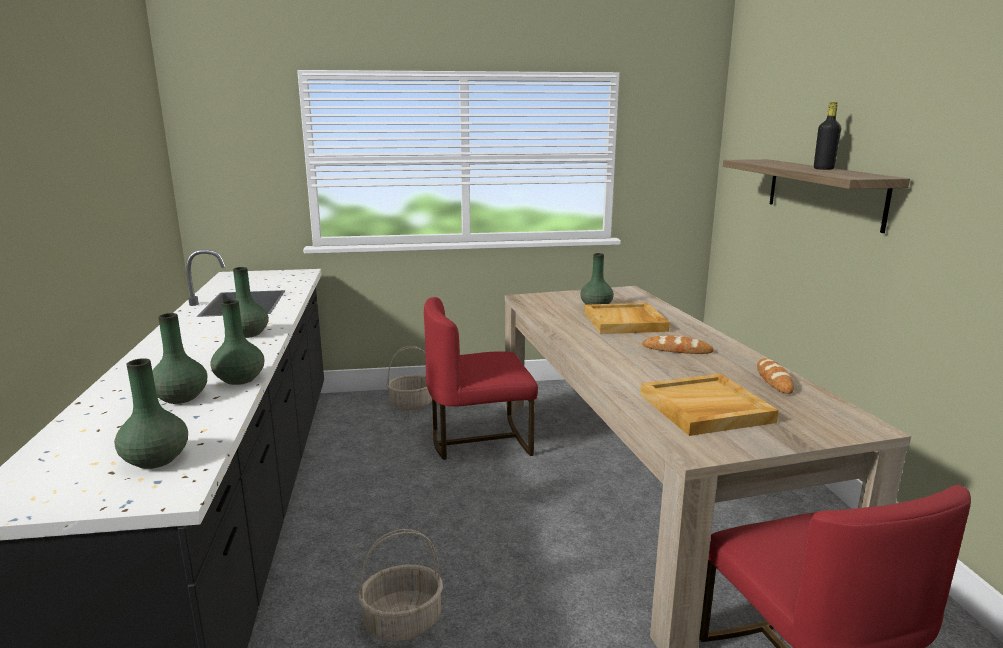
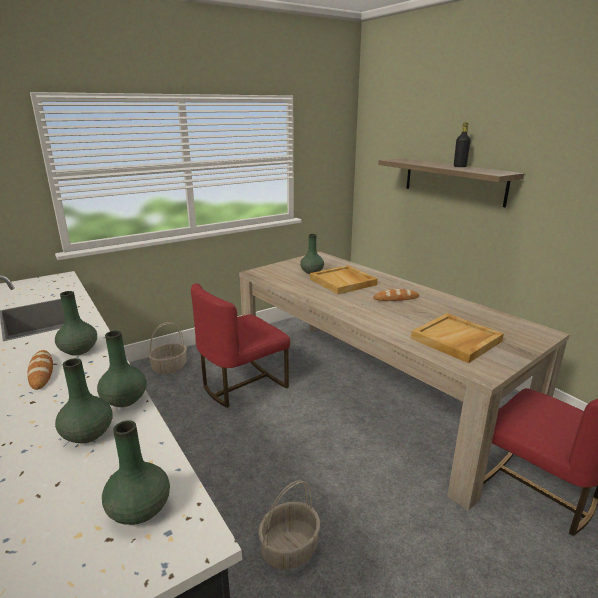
camera: 25 degrees left, 5 degrees up
bread [757,358,794,394] -> bread moved to [27,350,53,390]

